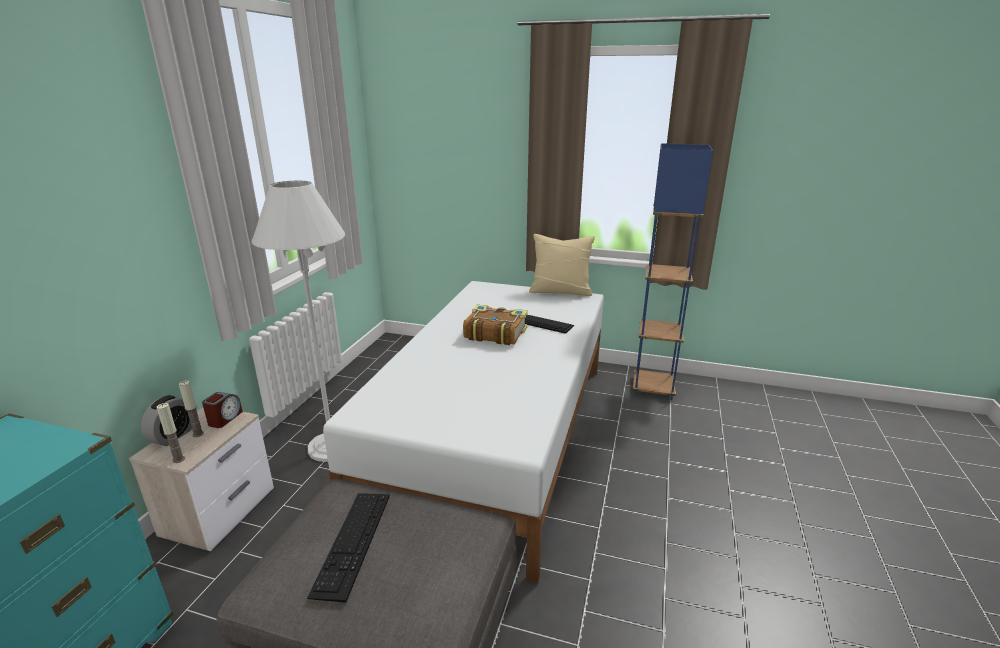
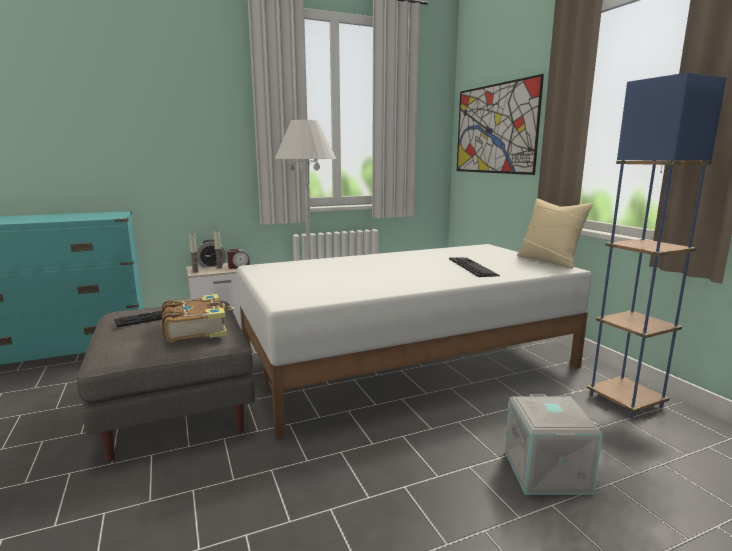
camera: 50 degrees right, 10 degrees down
book [463,305,528,345] -> book moved to [162,294,234,342]
none -> picture [457,74,544,175]
none -> grey storage box [505,394,603,495]

